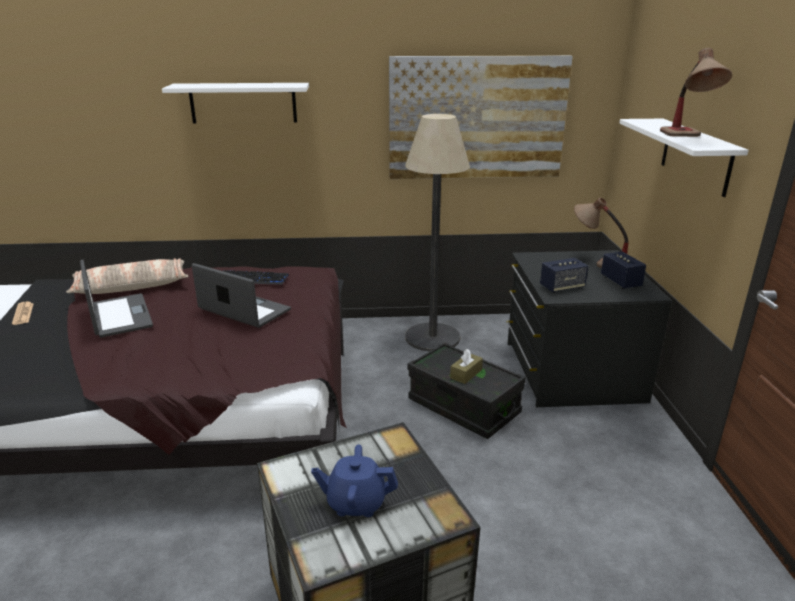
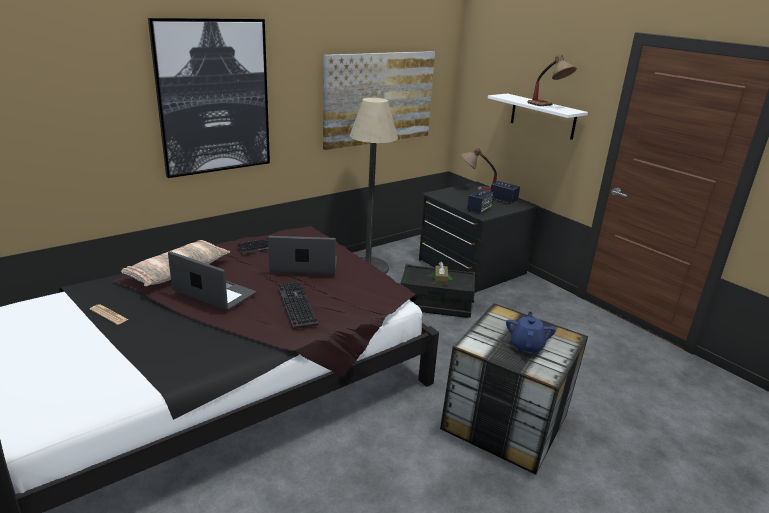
camera: 35 degrees left, 0 degrees up
white shelf [162,83,309,123] -> picture [148,18,270,178]
blue teapot [311,445,398,517] -> blue teapot turned 135 degrees clockwise [506,311,556,354]
none -> keyboard [278,282,318,329]

